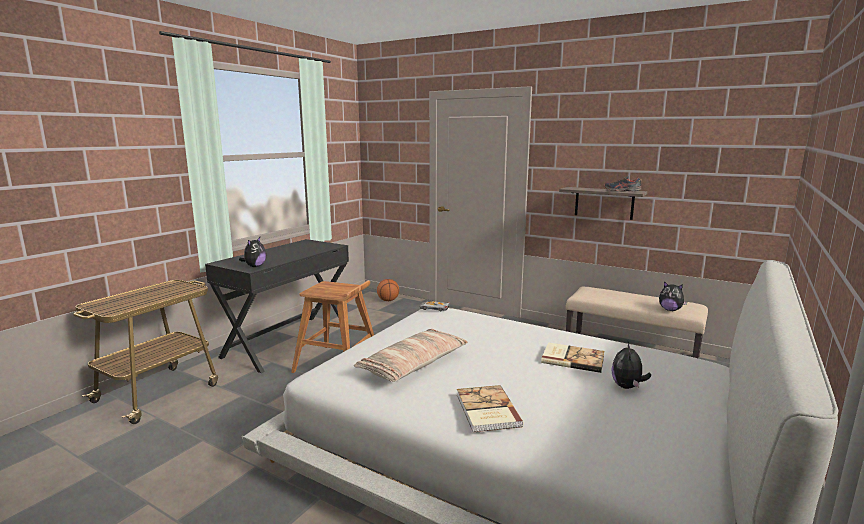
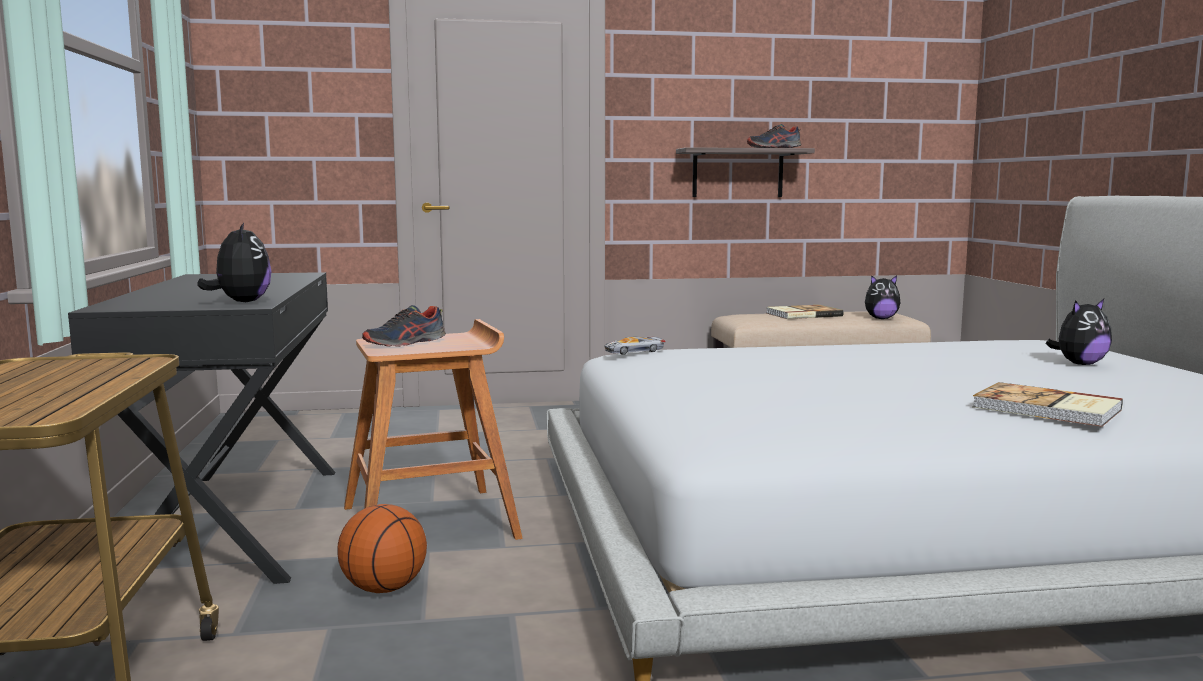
camera: 40 degrees left, 5 degrees down
pillow [354,329,468,382] -> none
basketball [377,279,399,301] -> basketball moved to [337,504,427,593]
book [541,342,604,373] -> book moved to [766,305,844,319]
plush toy [611,342,651,389] -> plush toy turned 90 degrees counterclockwise [1046,299,1112,365]
none -> shoe [362,305,446,347]

